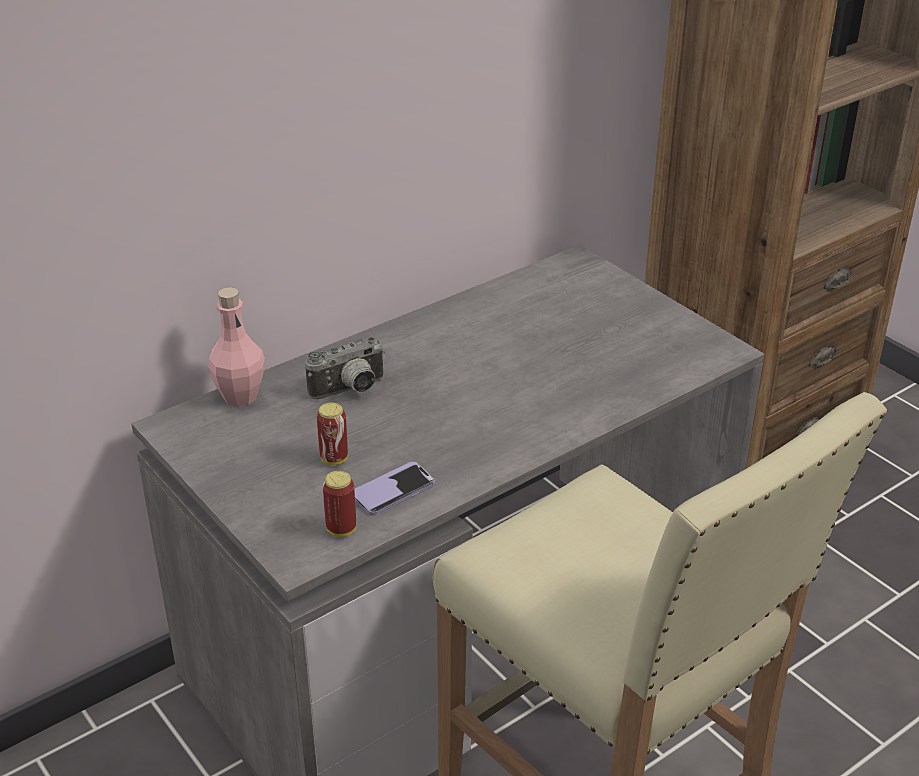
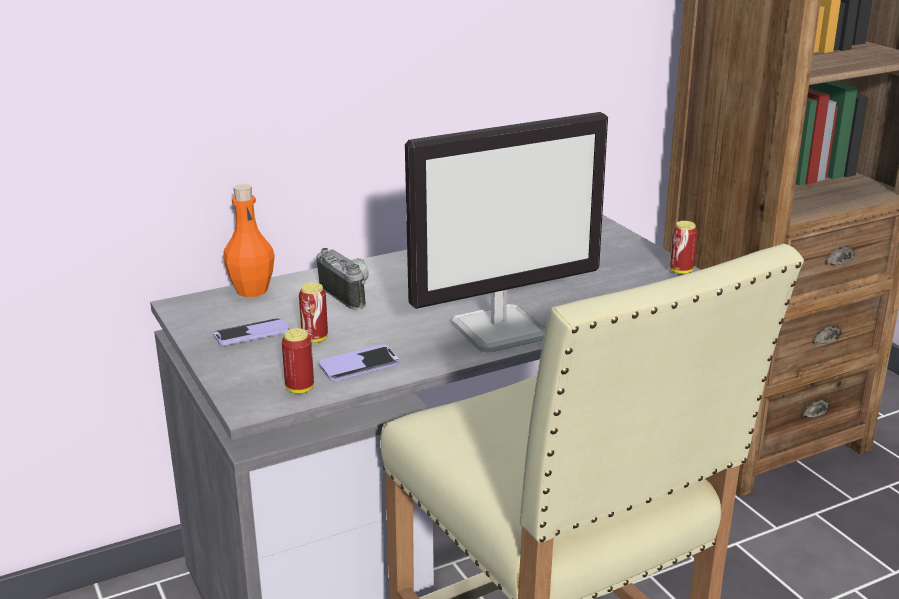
camera: 10 degrees right, 10 degrees down
pink bottle [208,287,265,406] -> orange bottle [223,184,275,297]
camera [305,337,385,400] -> camera turned 105 degrees counterclockwise [316,248,369,310]
none -> phone [213,318,289,345]
none -> monitor [405,112,608,353]
none -> can [670,221,697,274]

